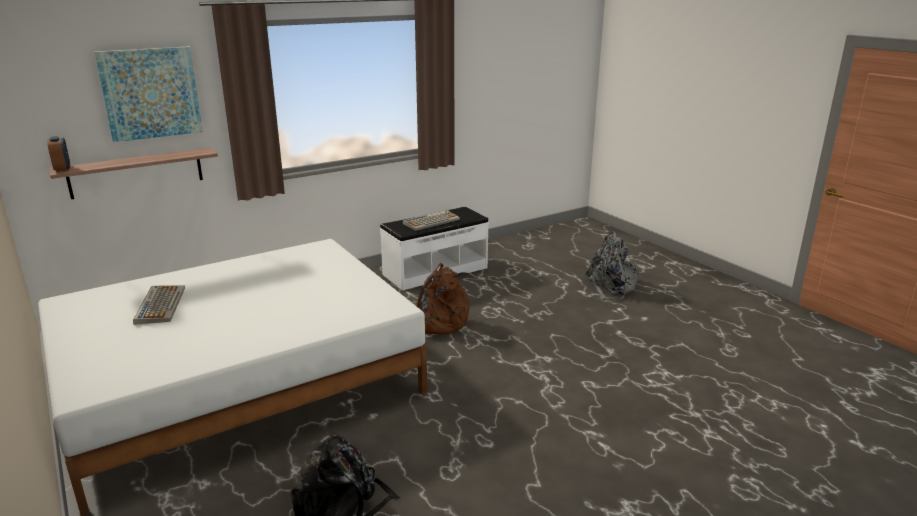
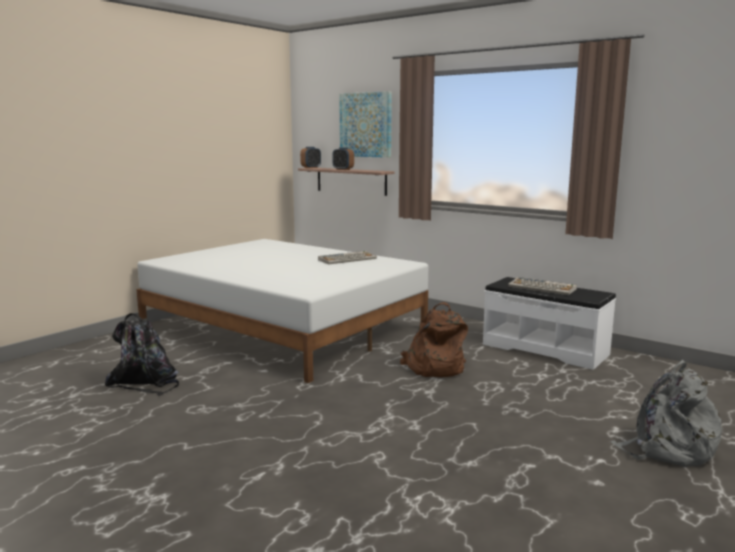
camera: 70 degrees right, 10 degrees down
keyboard [133,285,185,325] -> keyboard moved to [318,251,377,264]
none -> alarm clock [332,147,354,170]

